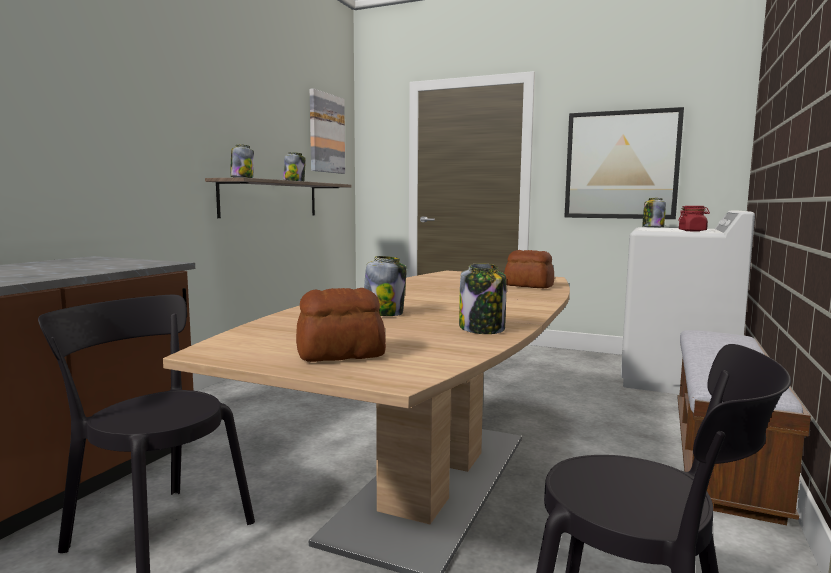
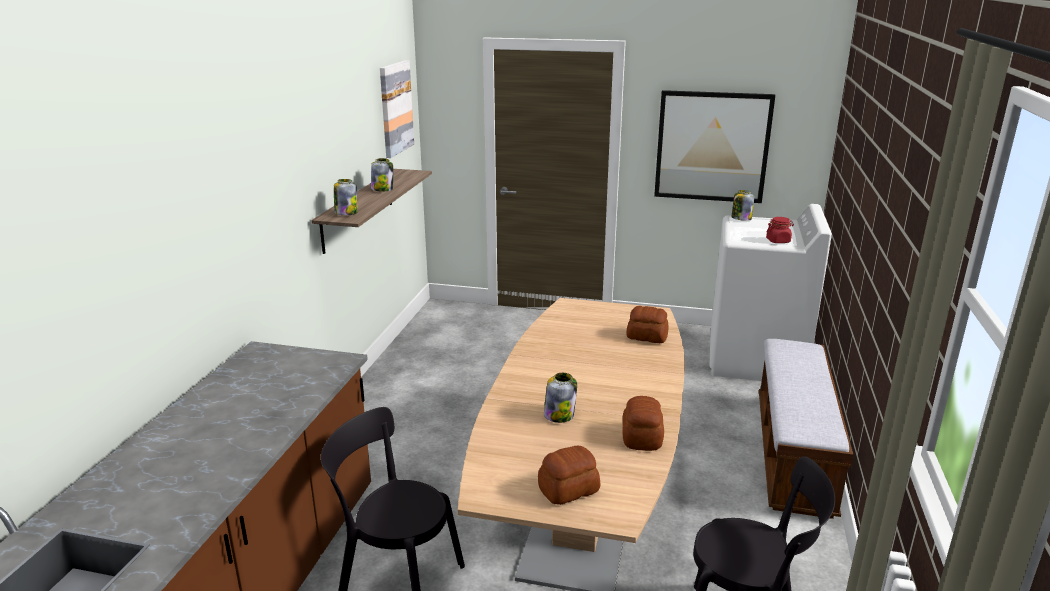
camera: 10 degrees left, 15 degrees up
jar [459,263,507,334] -> bread [622,396,664,451]

